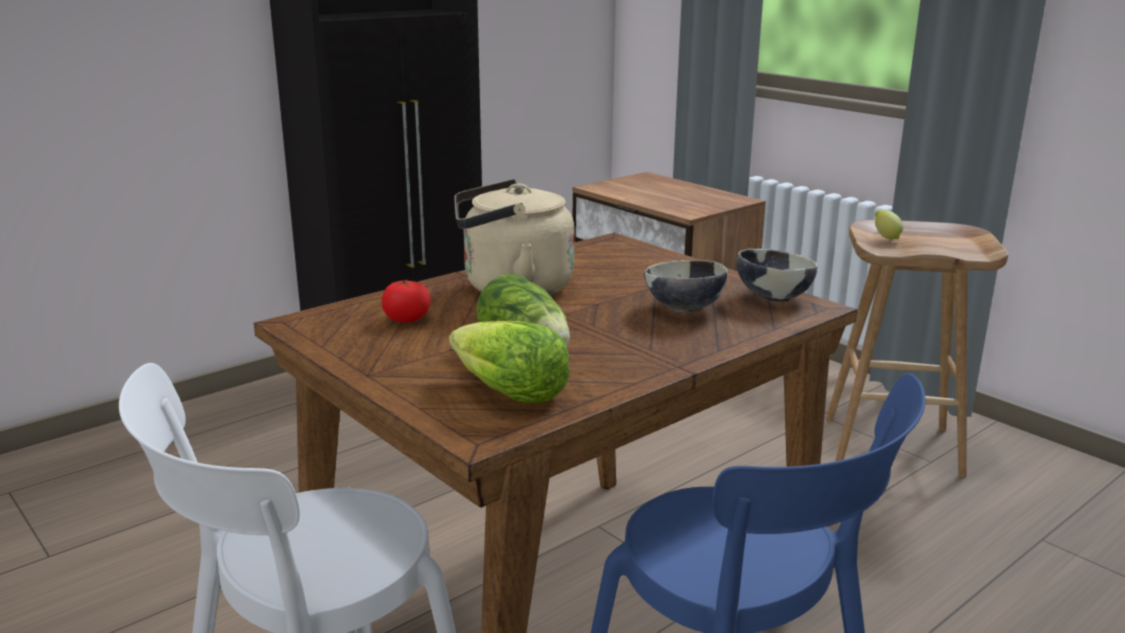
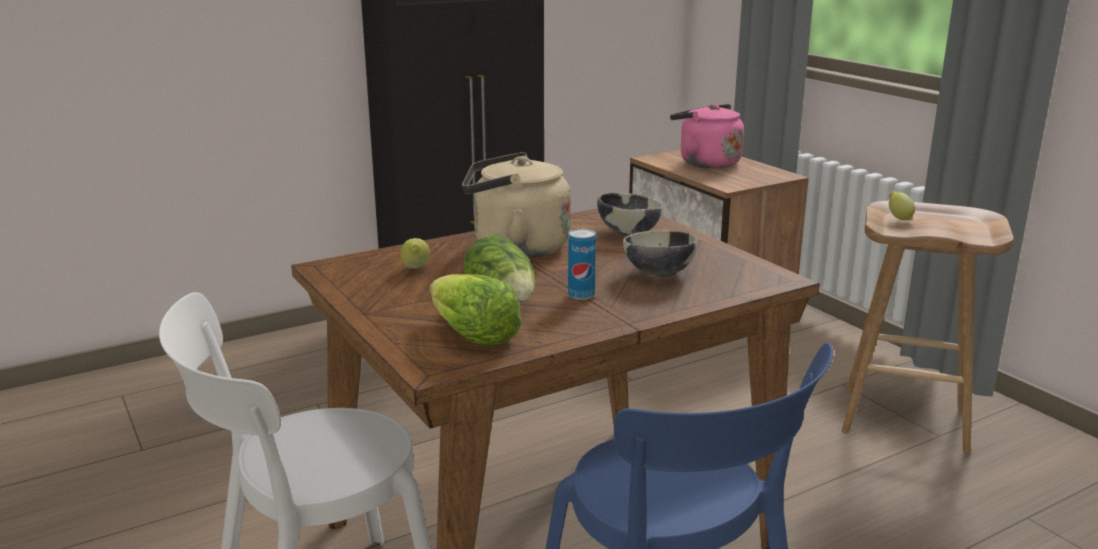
camera: 10 degrees right, 0 degrees up
tomato [382,280,431,323] -> lemon [400,238,430,269]
bowl [736,249,817,302] -> bowl moved to [597,192,663,236]
none -> can [568,229,596,300]
none -> pink kettle [670,104,744,169]

